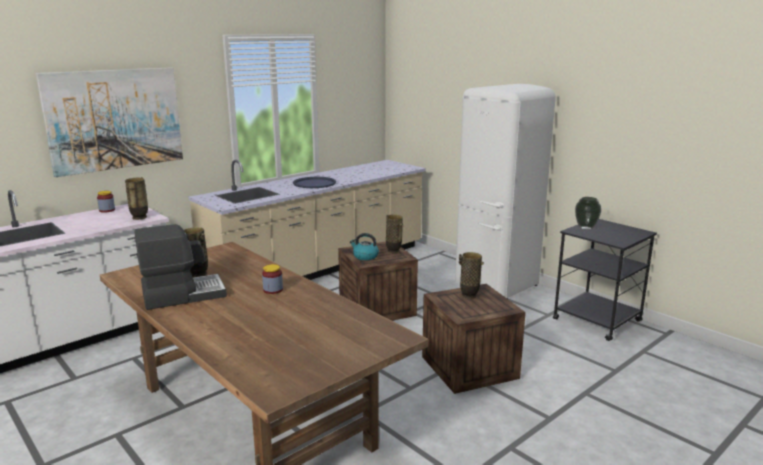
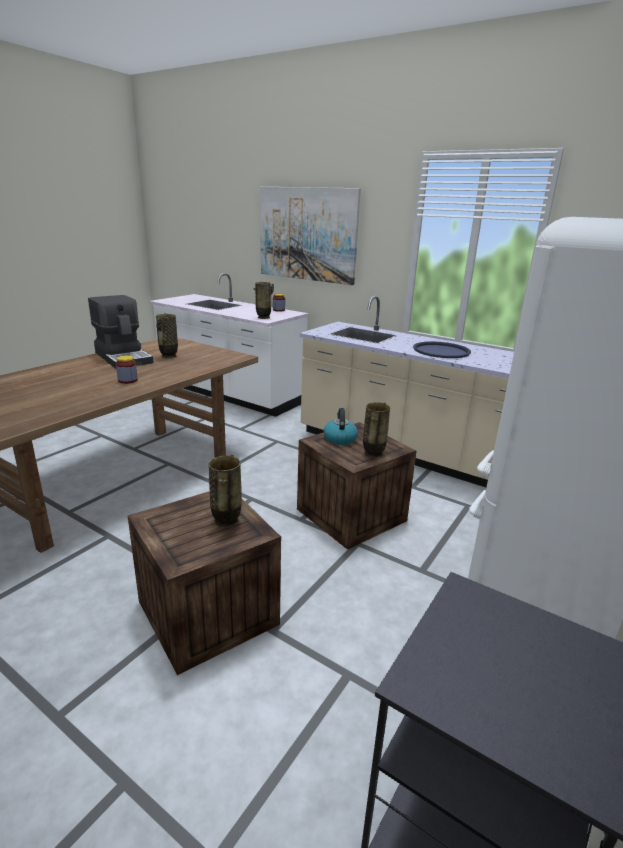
camera: 75 degrees right, 5 degrees up
vase [575,197,601,230] -> none

